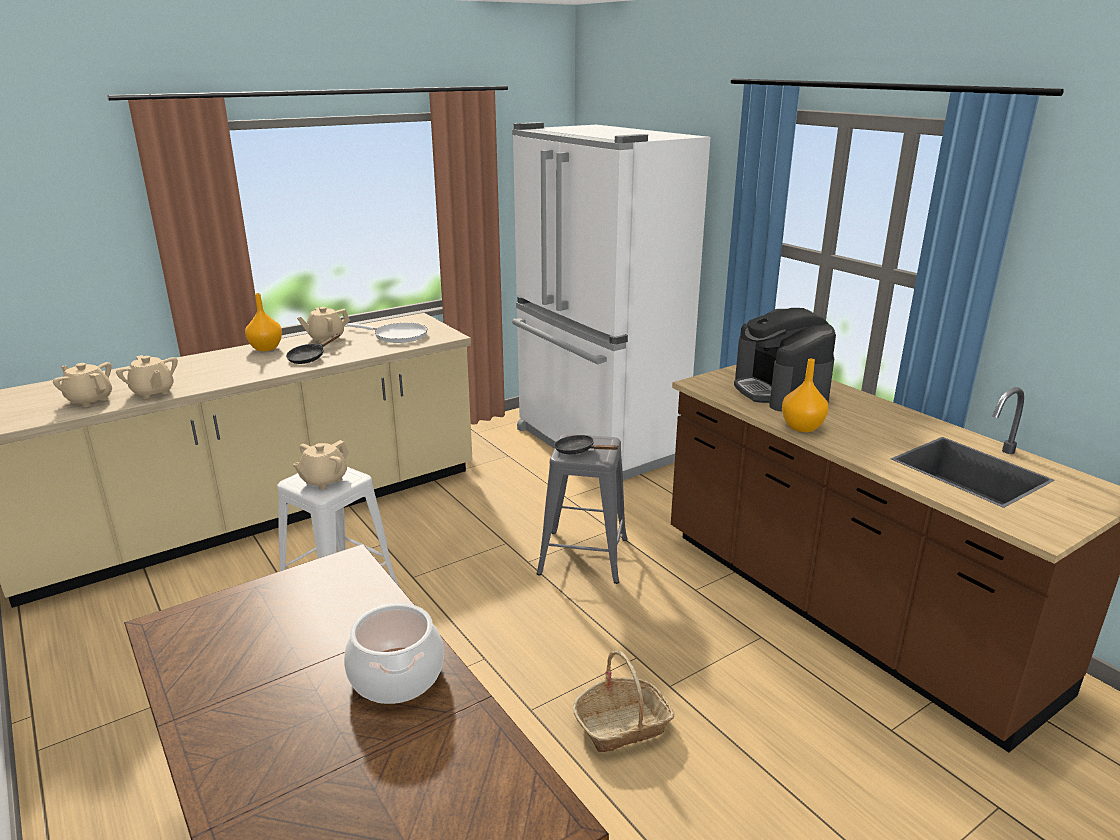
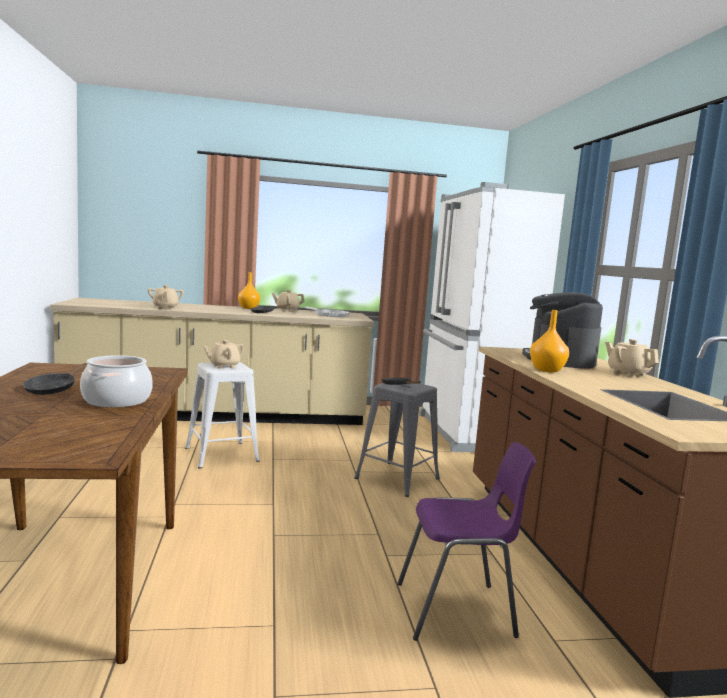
camera: 25 degrees right, 15 degrees down
beige teapot [53,362,112,407] -> beige teapot moved to [605,339,659,377]
basket [572,651,674,752] -> none
none -> black frying pan [23,363,88,395]
none -> purple chair [397,442,536,641]

